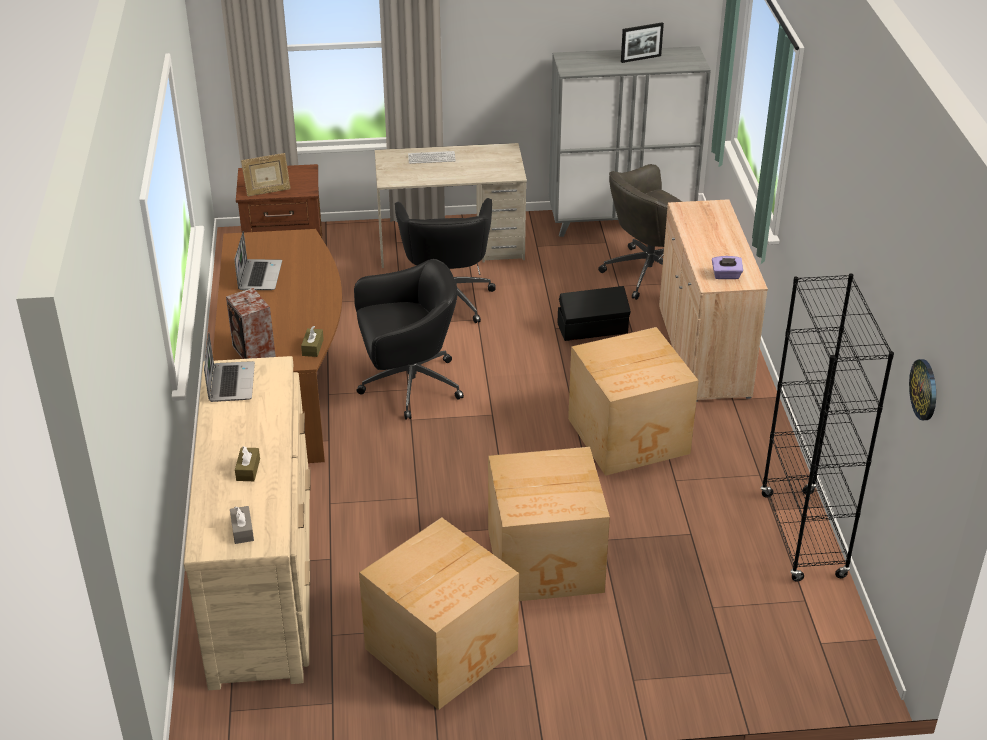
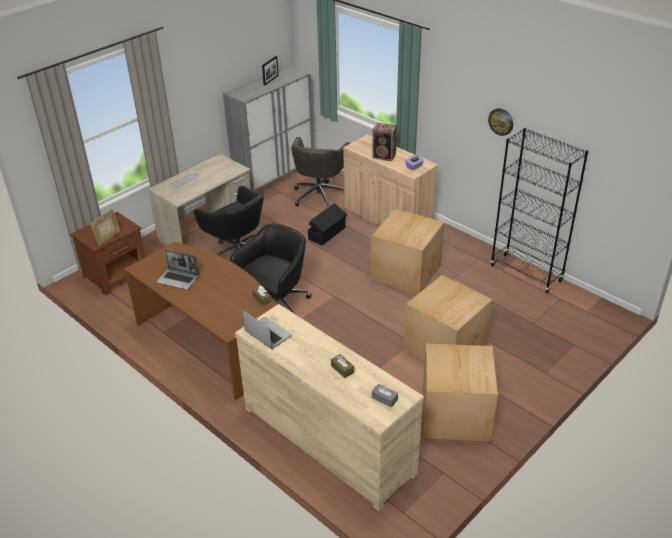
camera: 40 degrees left, 0 degrees up
speaker [226,288,276,359] -> speaker moved to [372,123,397,161]
laptop [234,231,282,290] -> laptop turned 150 degrees clockwise [156,250,199,290]
wall clock [909,359,936,420] -> wall clock moved to [488,108,513,136]

